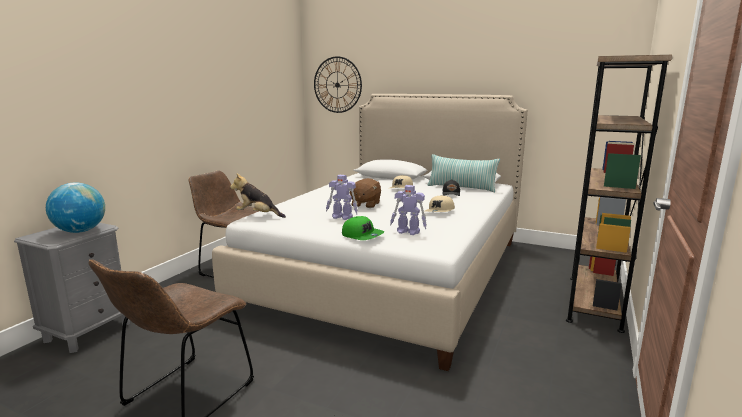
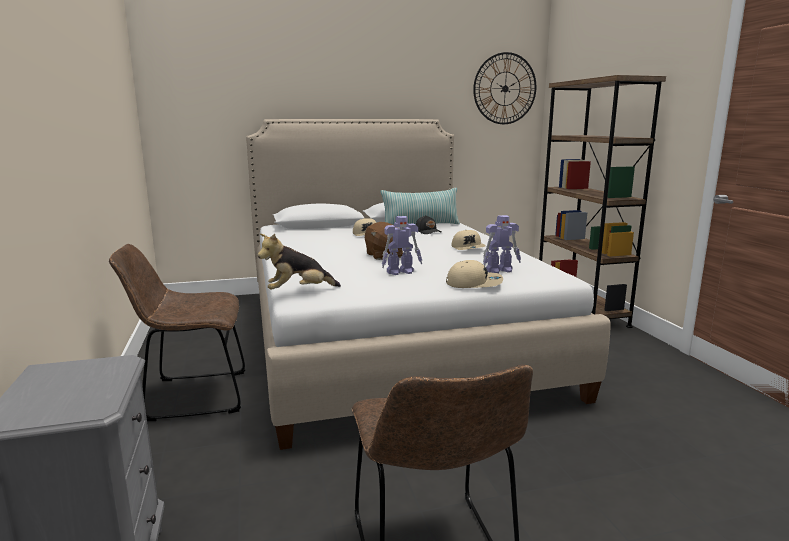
camera: 40 degrees left, 0 degrees up
globe [46,183,105,233] -> none
wall clock [314,56,362,113] -> wall clock moved to [473,52,536,124]
green cap [342,216,384,240] -> beige cap [446,260,503,288]

